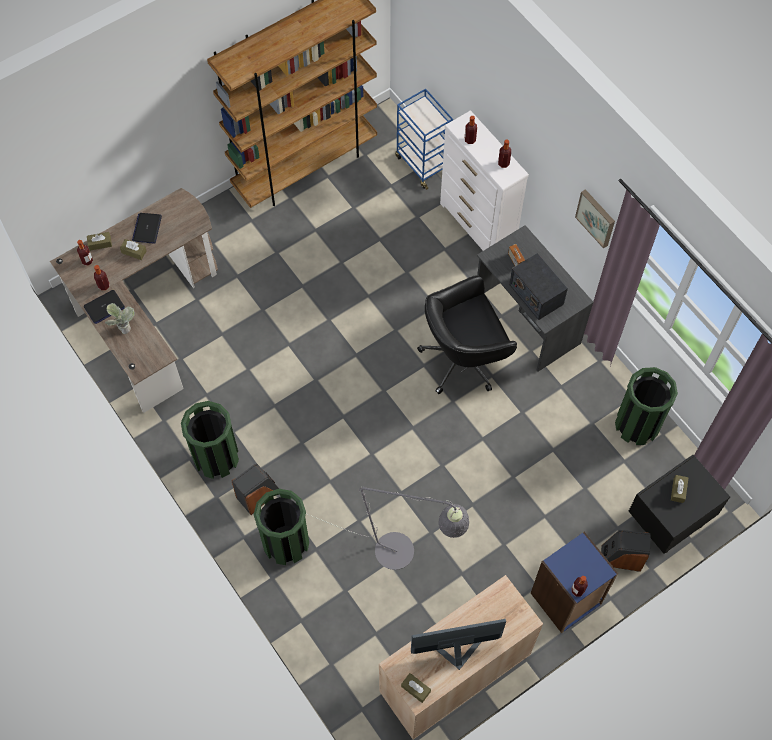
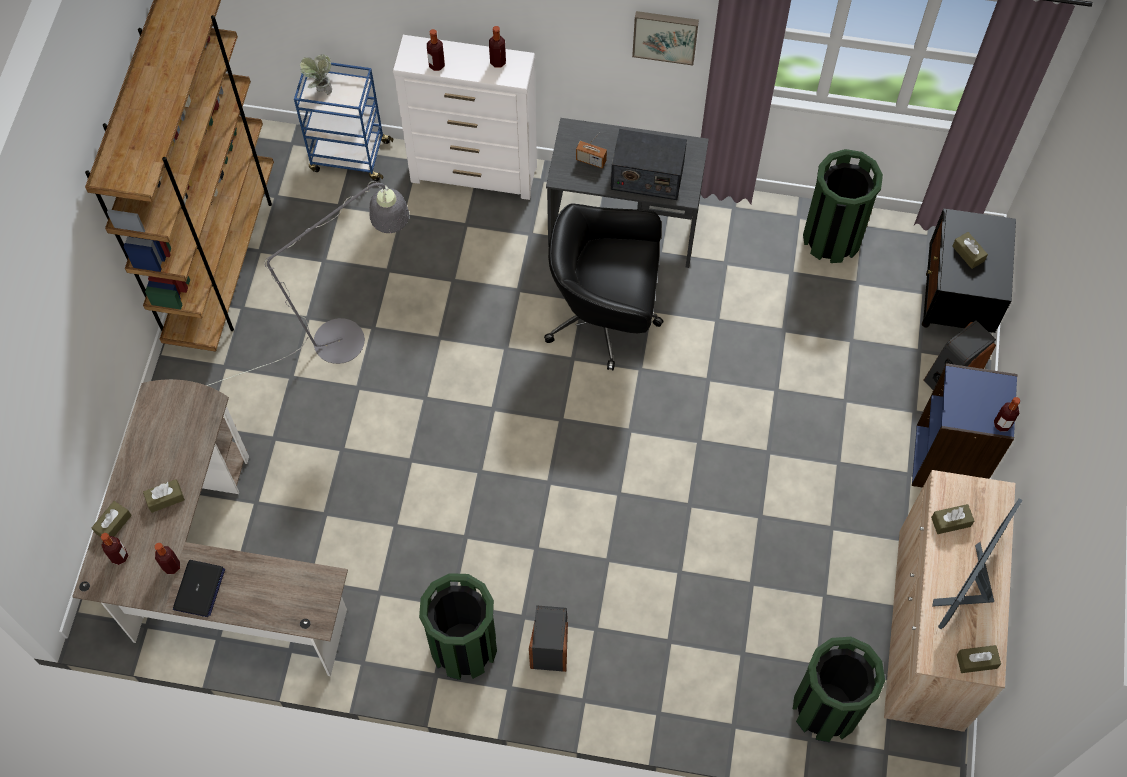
camera: 45 degrees left, 0 degrees up
potted plant [105,303,135,334] -> potted plant moved to [300,54,332,95]
laptop [132,213,162,244] -> none
green trash can [254,489,309,565] -> green trash can moved to [793,637,885,742]
grey floor lamp [307,487,469,570] -> grey floor lamp moved to [206,181,409,386]
black office chair [417,275,517,394] -> black office chair turned 75 degrees clockwise [544,203,663,370]
none -> brown tissue box [931,504,974,534]

